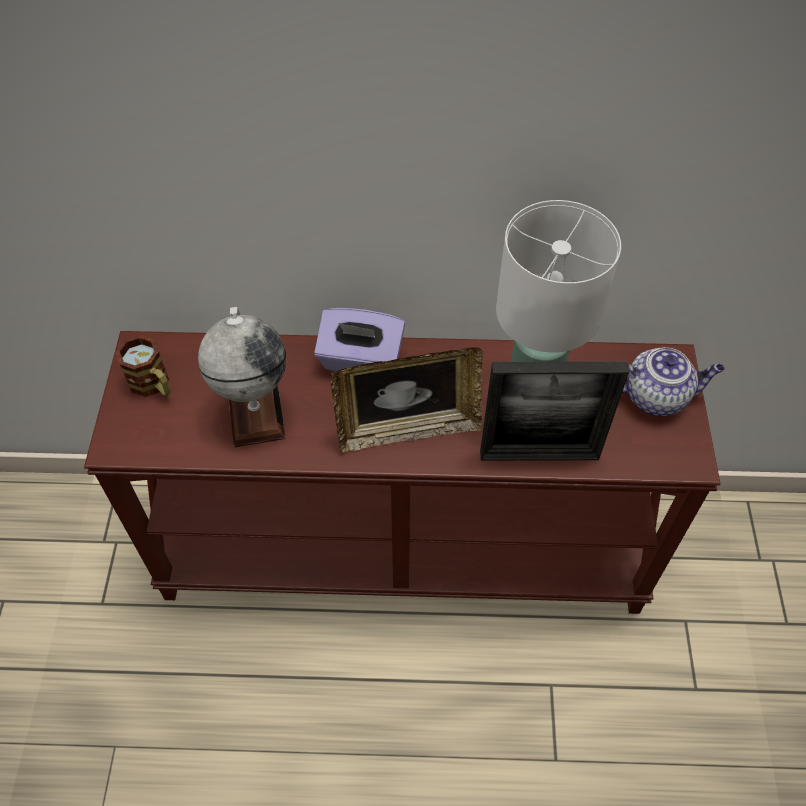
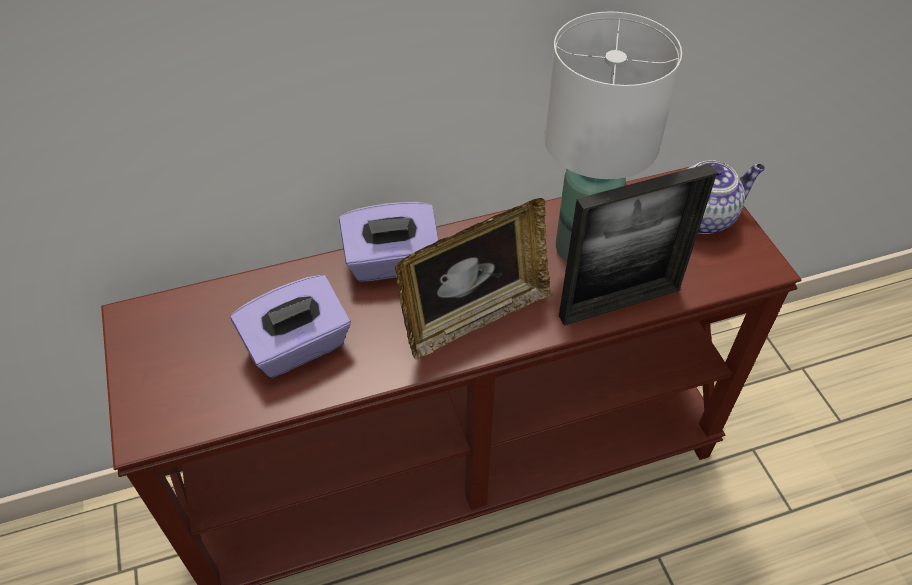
camera: 20 degrees left, 5 degrees down
mug [115,335,171,397] -> none
globe [198,307,286,447] -> purple tissue box [231,275,351,378]

